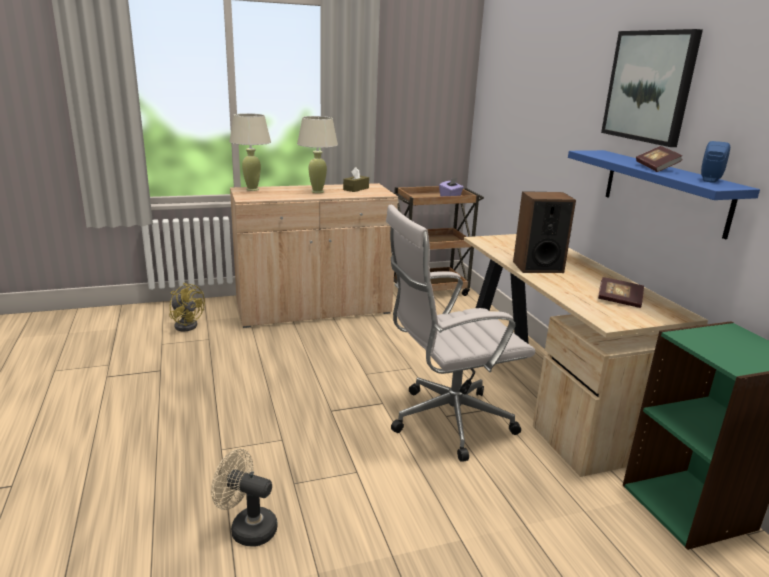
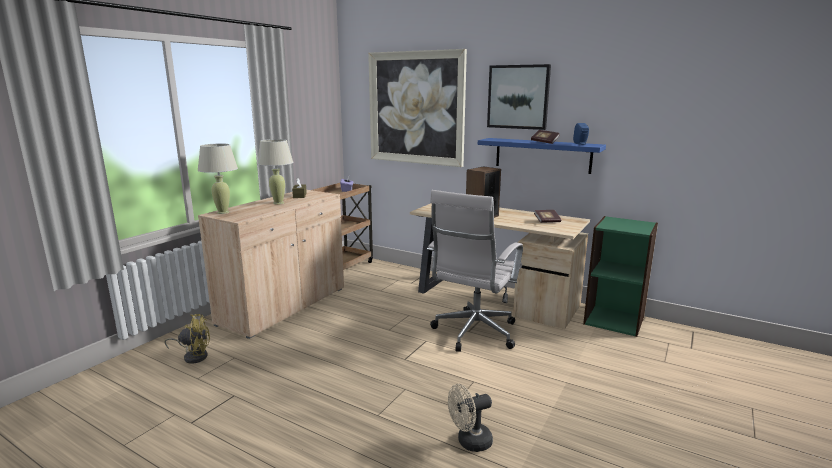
camera: 40 degrees left, 5 degrees down
none -> picture [368,49,467,167]

